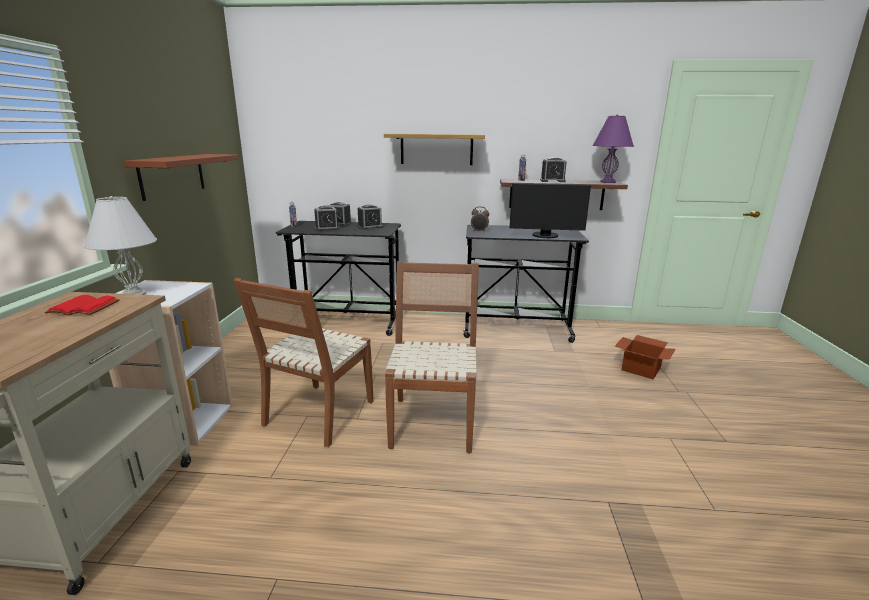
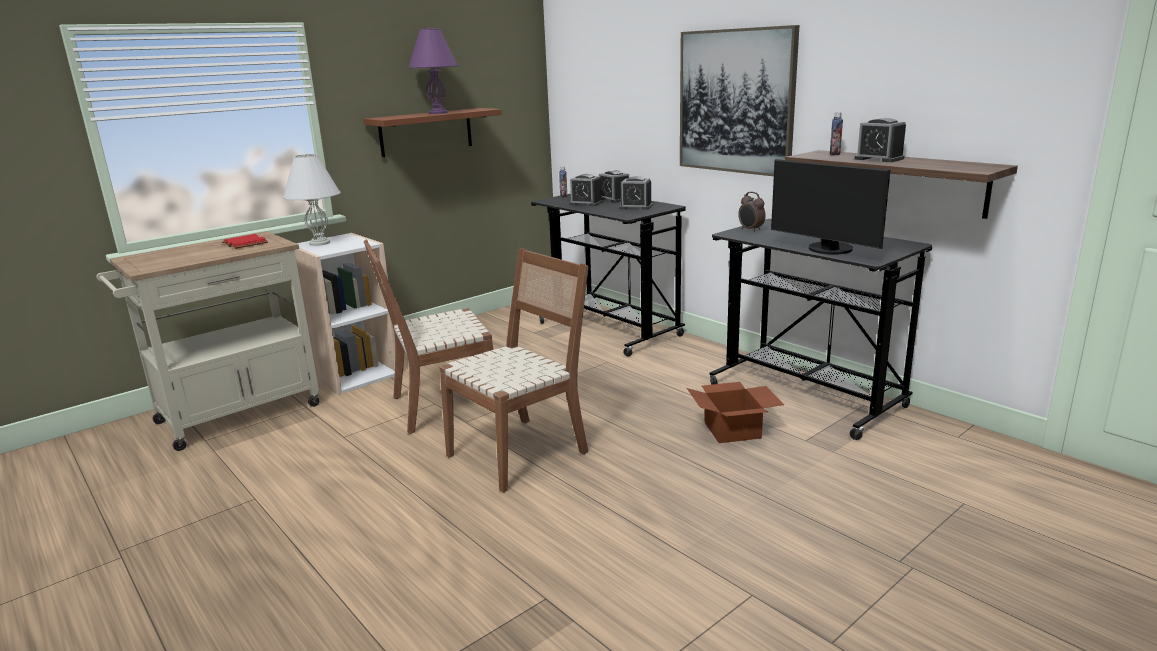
camera: 45 degrees right, 0 degrees up
shelf [384,134,485,165] -> picture [680,25,799,176]
purple table lamp [593,115,634,183] -> purple table lamp moved to [408,27,459,114]
cardboard box [615,335,676,379] -> cardboard box moved to [687,382,784,443]

